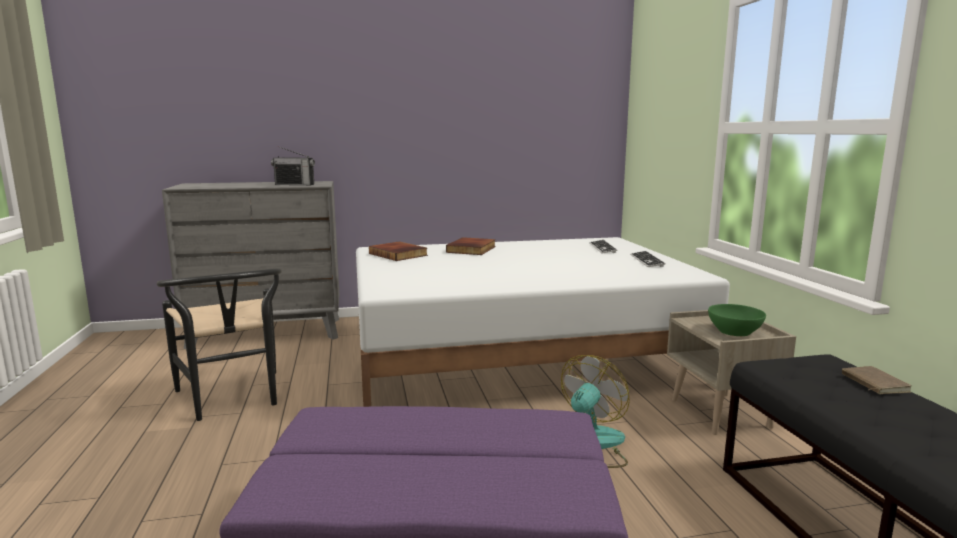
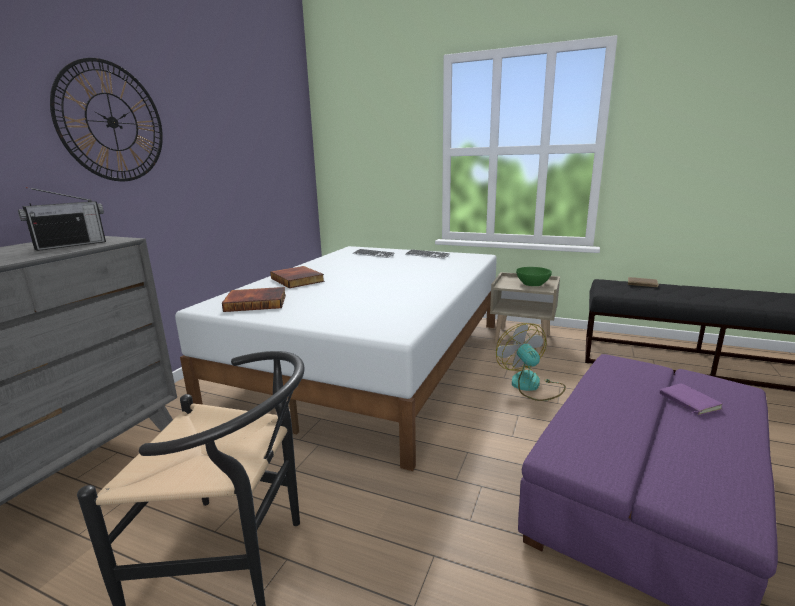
camera: 55 degrees left, 5 degrees up
none -> wall clock [50,58,163,181]
none -> purple book [660,384,722,415]

